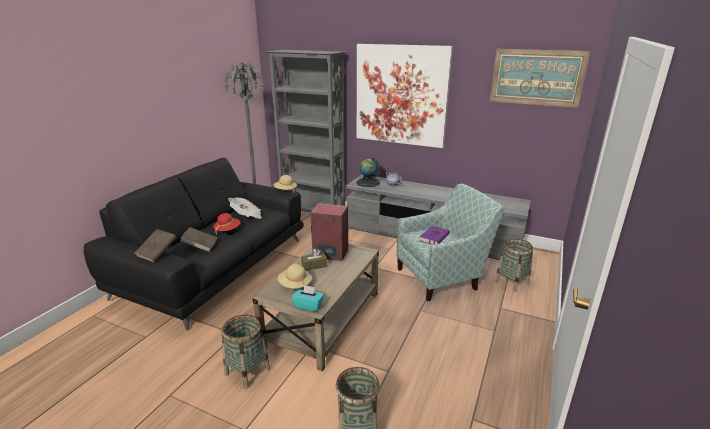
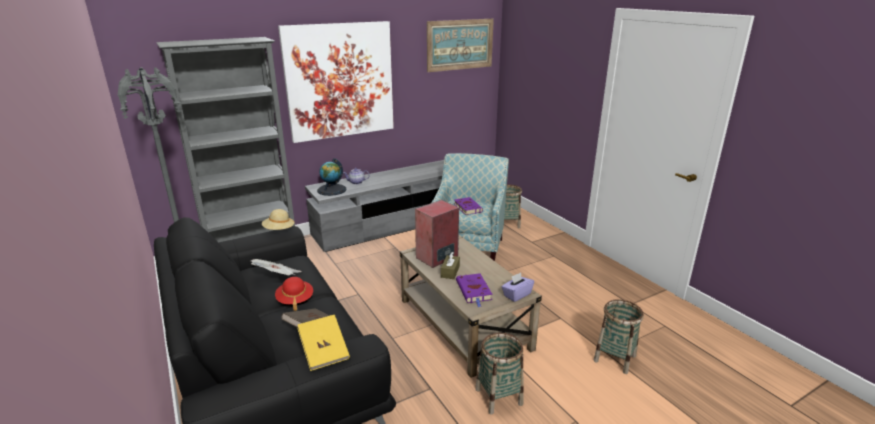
camera: 55 degrees left, 0 degrees up
brown book [134,229,177,263] -> yellow book [297,315,350,371]
beige hat [278,264,312,289] -> purple book [456,273,492,307]
turquoise tissue box [292,285,324,312] -> purple tissue box [502,272,534,302]

